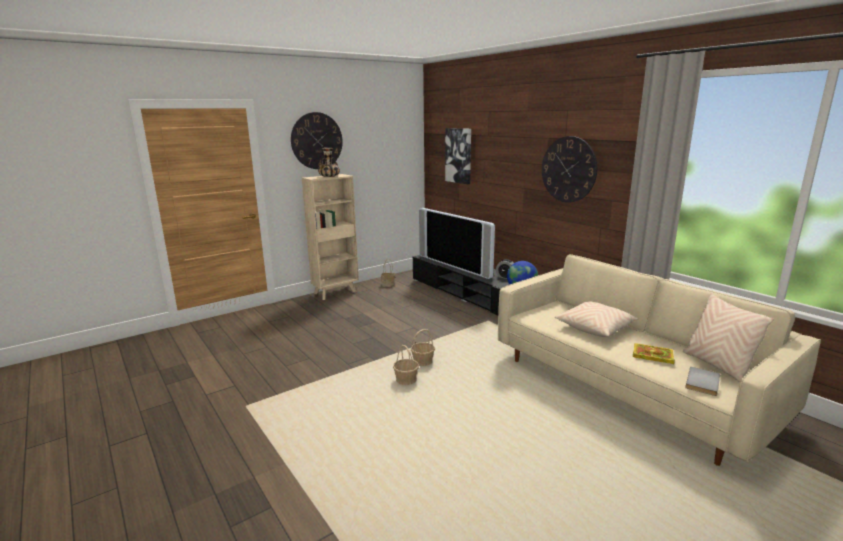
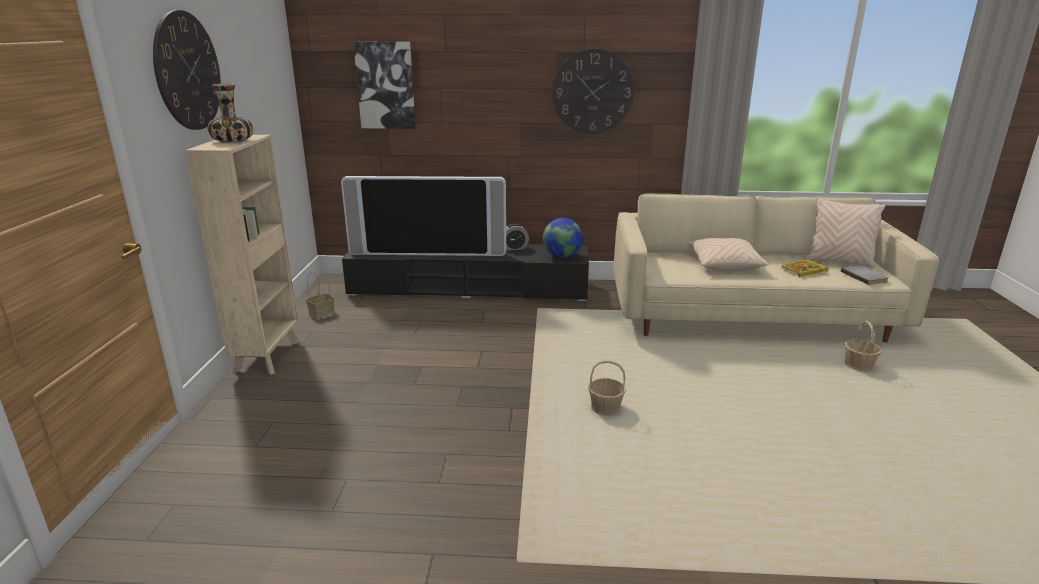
camera: 50 degrees left, 5 degrees up
basket [411,329,435,366] -> basket moved to [845,321,882,372]

